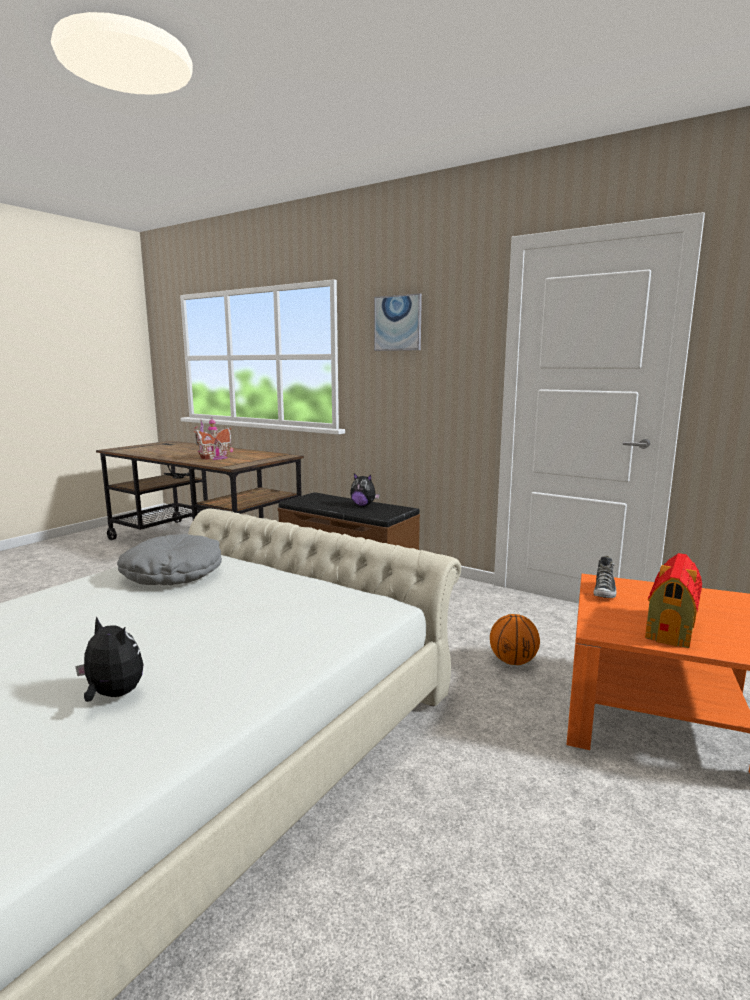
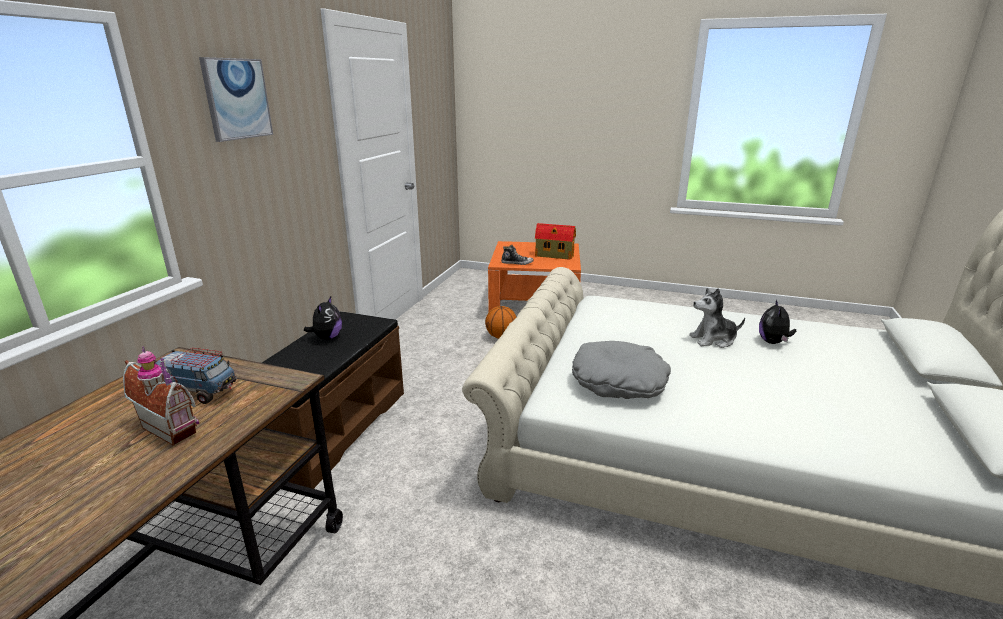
camera: 105 degrees left, 10 degrees up
none -> toy truck [155,348,237,404]
none -> plush toy [689,288,745,348]

